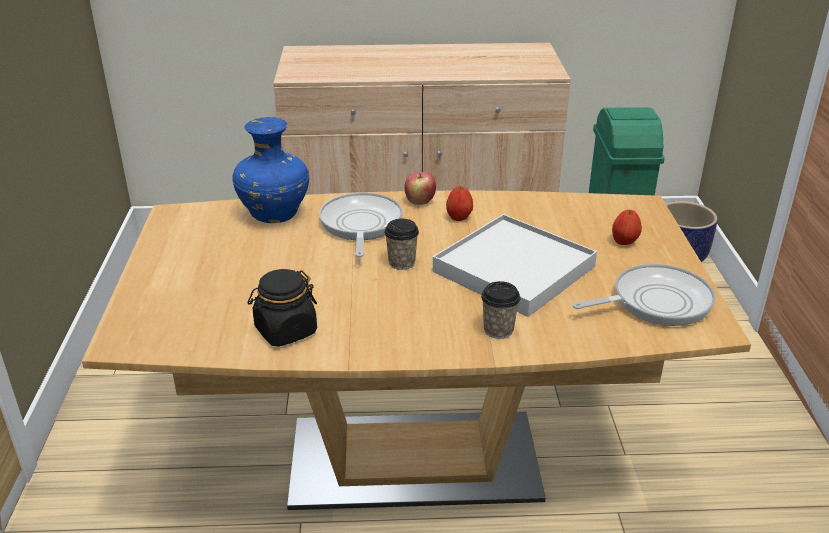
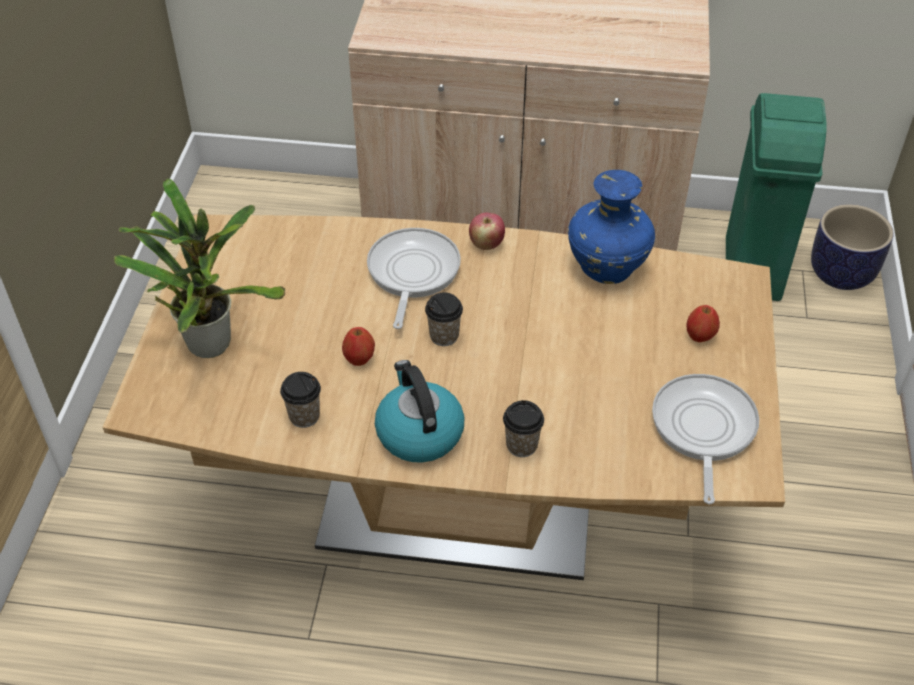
camera: 10 degrees right, 15 degrees up
blue vase [232,117,309,223] -> blue vase moved to [568,170,655,284]
black jar [248,269,317,347] -> cup [280,372,321,428]
white tray [433,214,597,317] -> none
apple [446,186,473,221] -> apple moved to [342,327,375,366]
frying pan [573,264,716,326] -> frying pan turned 75 degrees counterclockwise [652,374,759,504]
none -> potted plant [114,178,285,358]
none -> kettle [375,360,464,463]

